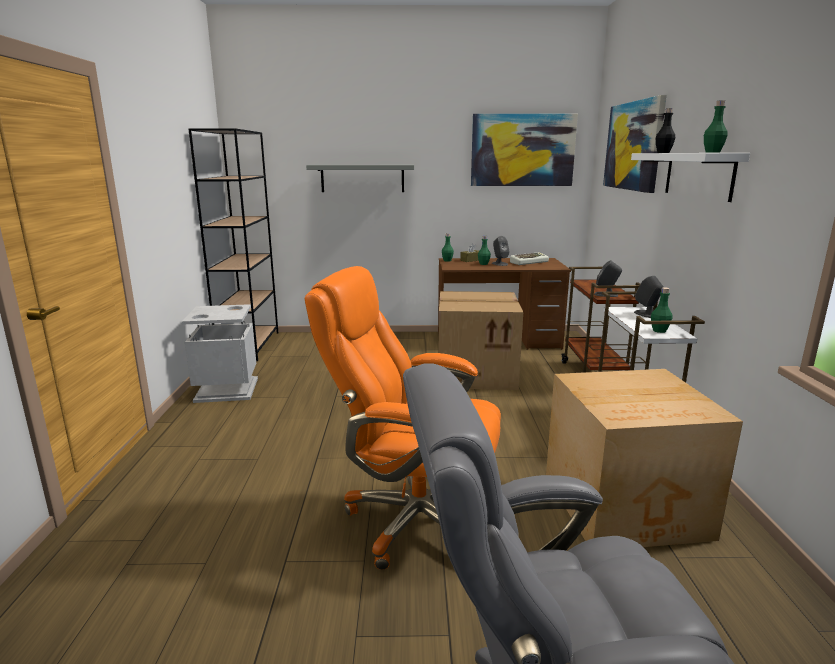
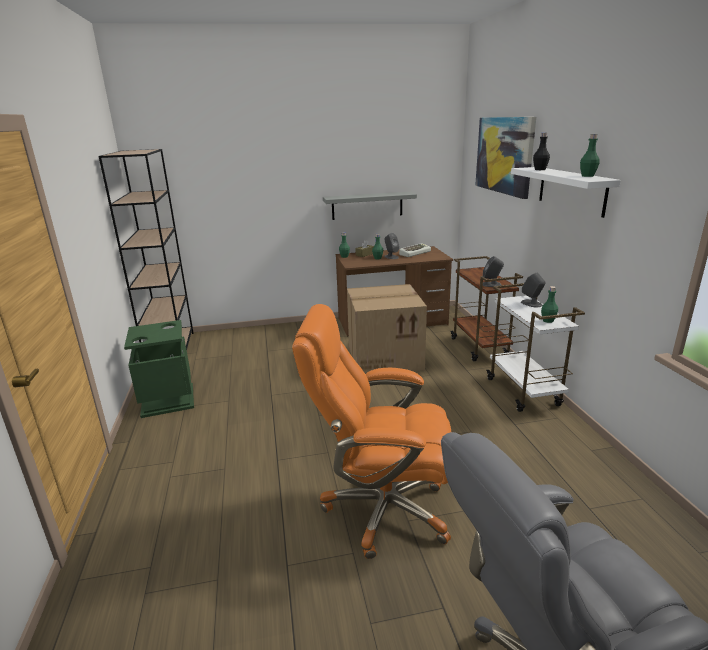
camera: 10 degrees left, 5 degrees up
grey trash can [182,304,258,403] -> green trash can [124,320,194,418]
grey shelf [306,165,414,192] -> grey shelf moved to [323,192,417,220]
picture [471,114,578,186] -> none
cardboard box [546,369,743,547] -> none

